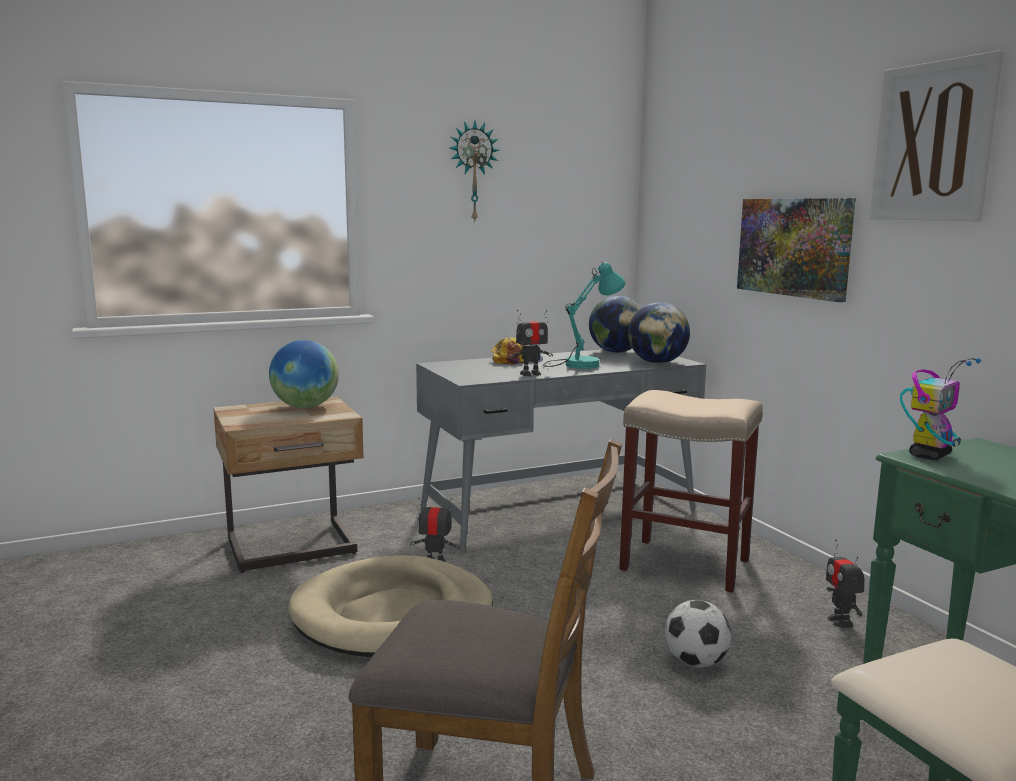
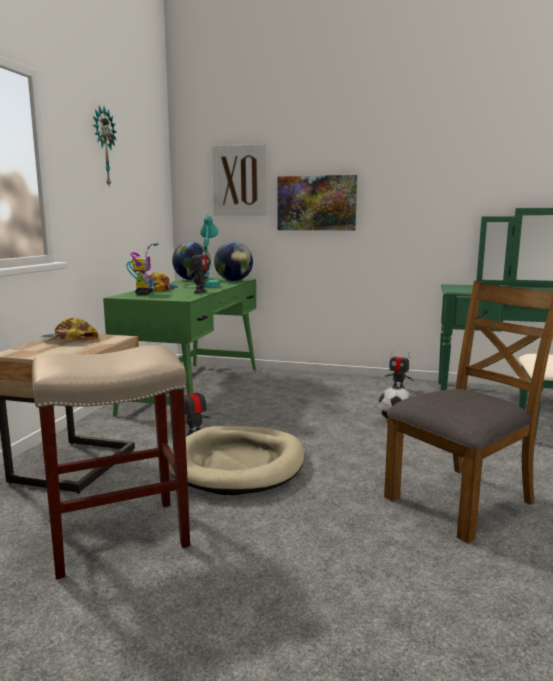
camera: 50 degrees left, 0 degrees up
globe [269,340,339,408] -> cap [41,317,99,340]
grey desk [416,349,706,551] -> green desk [103,278,256,417]
beige stool [619,390,763,593] -> beige stool moved to [32,345,190,579]
picture [870,50,1004,221] -> picture moved to [212,144,267,215]
toy robot [900,358,981,460] -> toy robot moved to [126,243,159,295]

